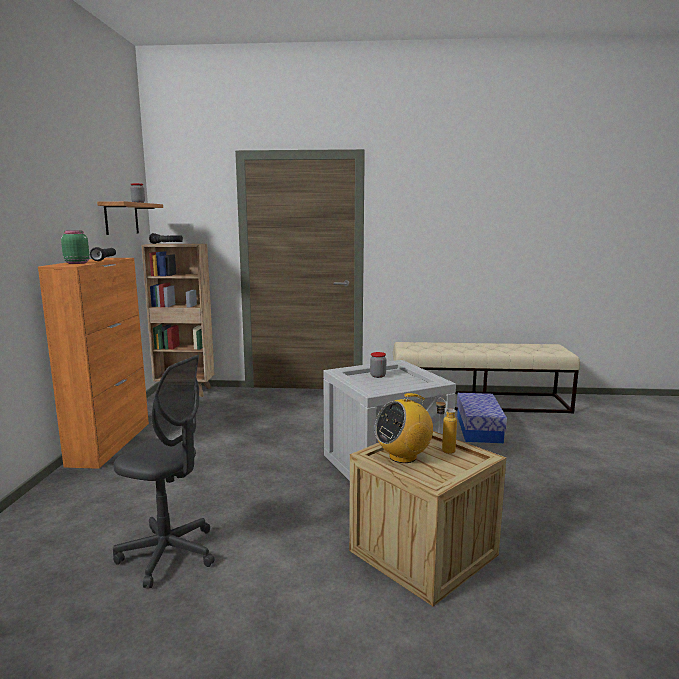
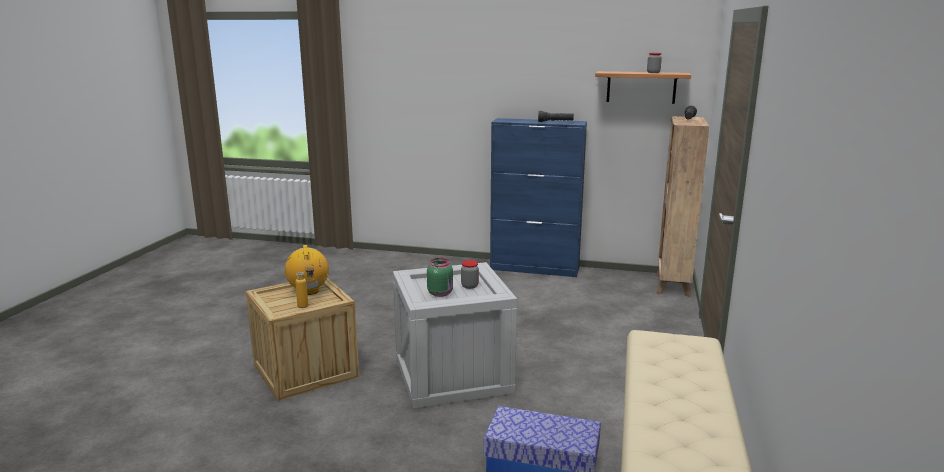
camera: 100 degrees right, 5 degrees up
orange cabinet [38,258,149,469] -> blue cabinet [490,118,587,277]
green jar [61,230,90,264] -> green jar moved to [427,258,453,297]
grey office chair [113,355,214,588] -> none

